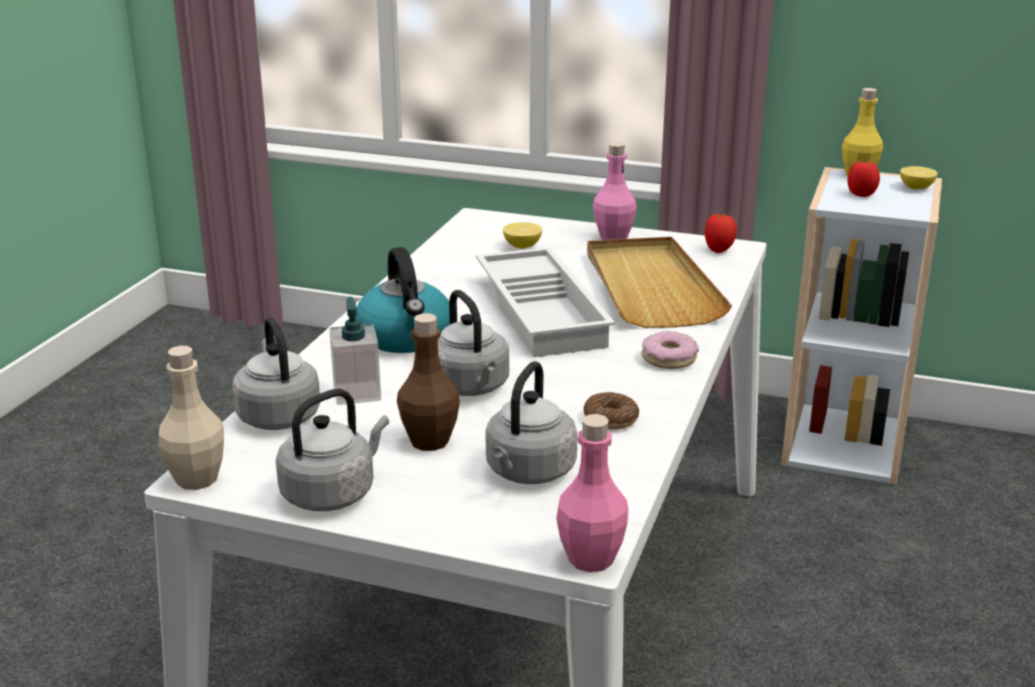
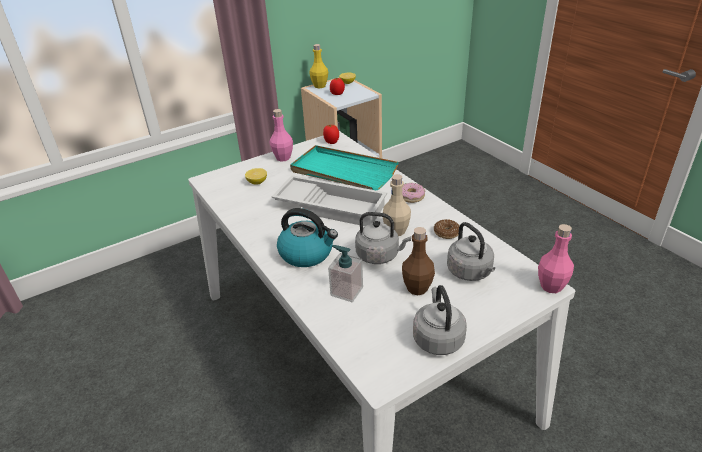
camera: 50 degrees left, 10 degrees up
beige bottle [158,346,224,490] -> beige bottle moved to [383,174,411,236]
grey kettle [232,317,321,430] -> none
beige tray [587,237,732,328] -> turquoise tray [290,145,399,190]

